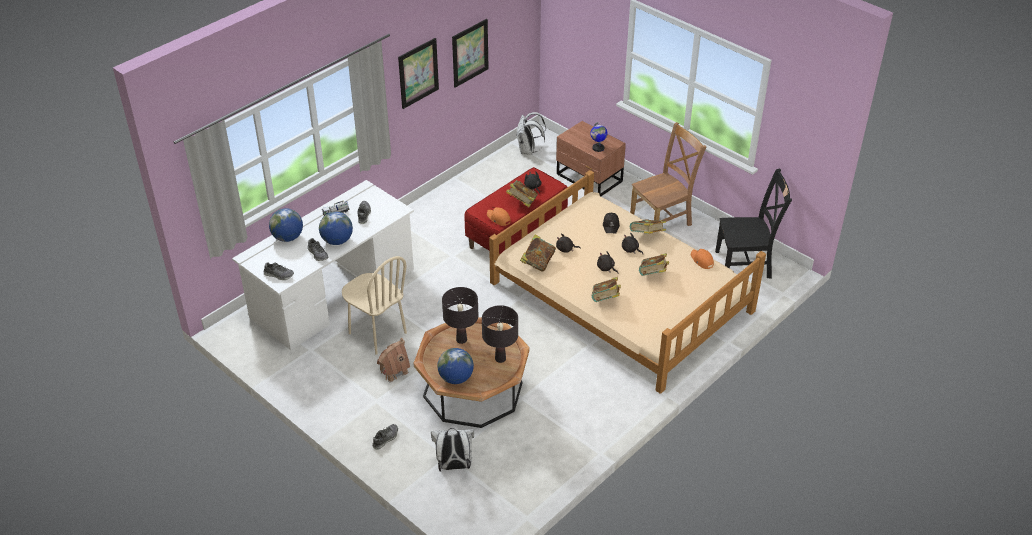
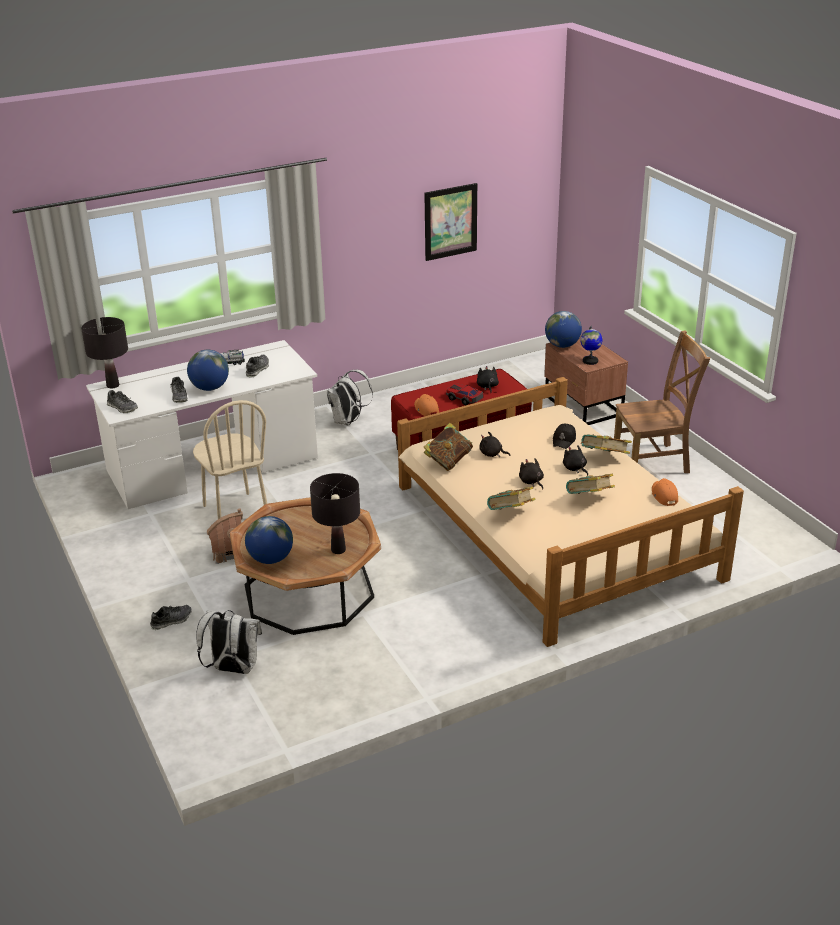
camera: 20 degrees right, 10 degrees down
globe [269,208,303,242] -> globe moved to [545,311,582,348]
picture [398,38,439,109] -> none
black table lamp [442,287,478,344] -> black table lamp moved to [81,317,128,388]
book [506,180,538,207] -> toy car [446,383,483,405]
white backpack [516,112,546,155] -> white backpack moved to [327,370,373,425]
black chair [715,169,792,279] -> none

